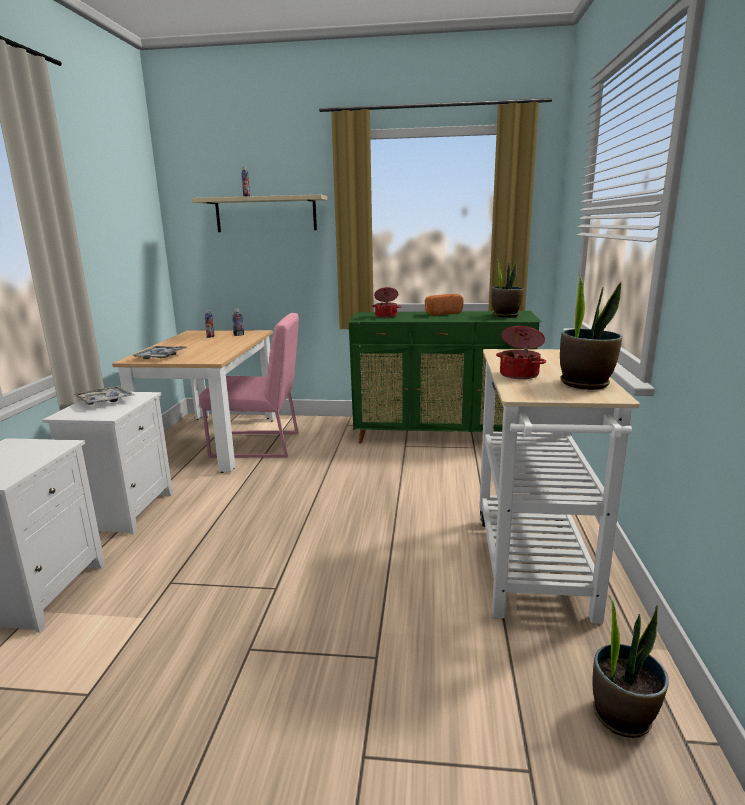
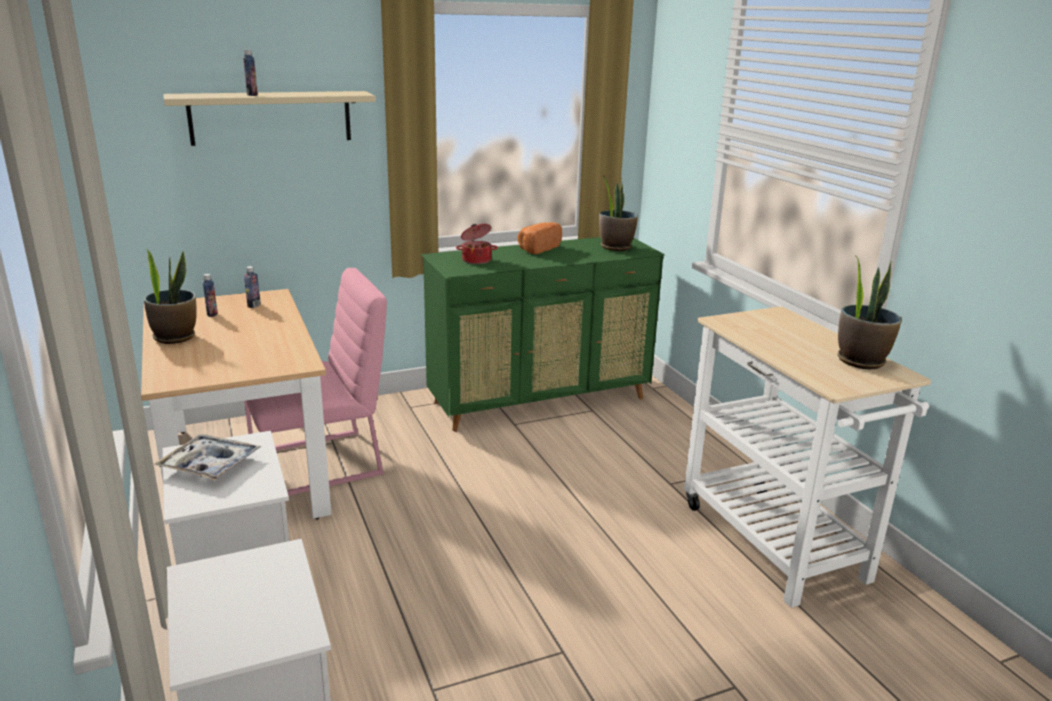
camera: 30 degrees left, 5 degrees up
tray [133,346,187,359] -> none
cooking pot [496,326,546,379] -> none
potted plant [592,596,669,738] -> potted plant moved to [144,248,197,344]

